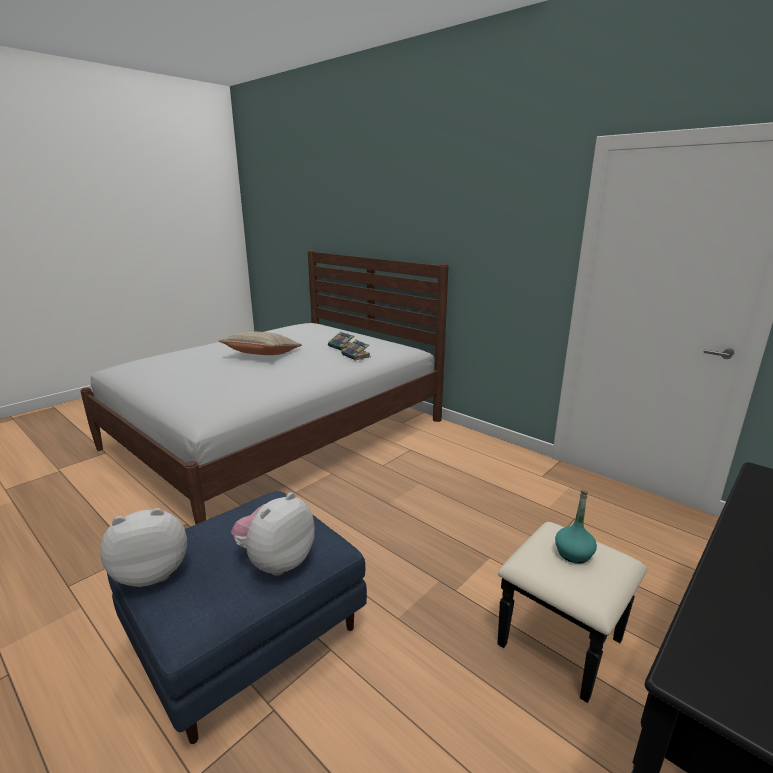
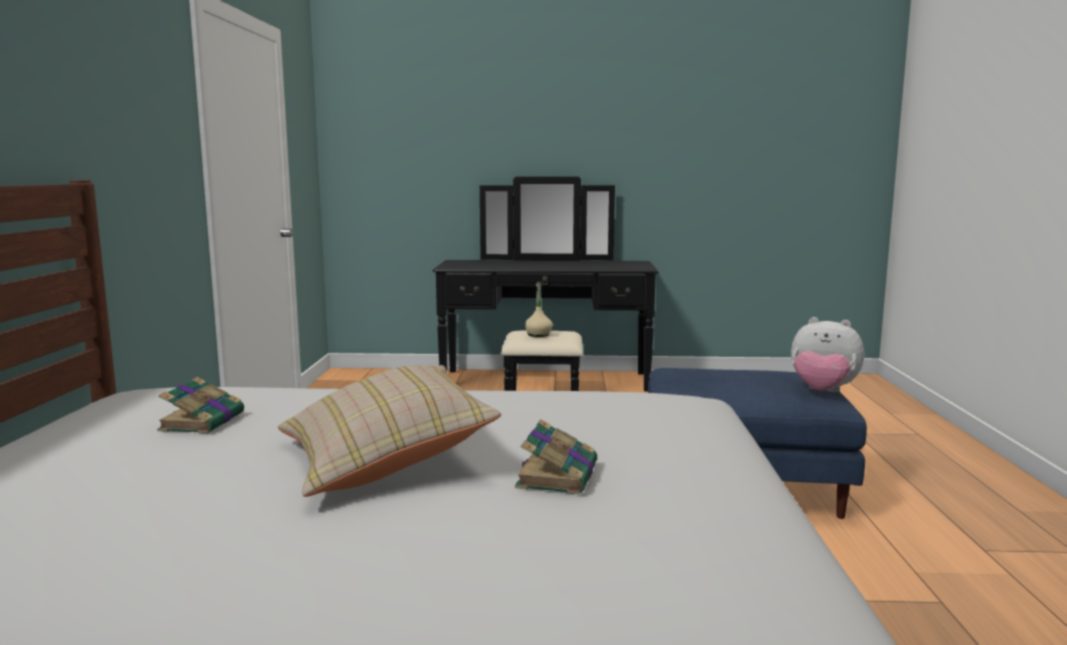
camera: 130 degrees left, 10 degrees down
plush toy [231,492,315,576] -> none
book [342,340,371,361] -> book moved to [515,419,597,494]
turquoise bottle [555,490,597,564] -> beige bottle [525,282,553,337]

